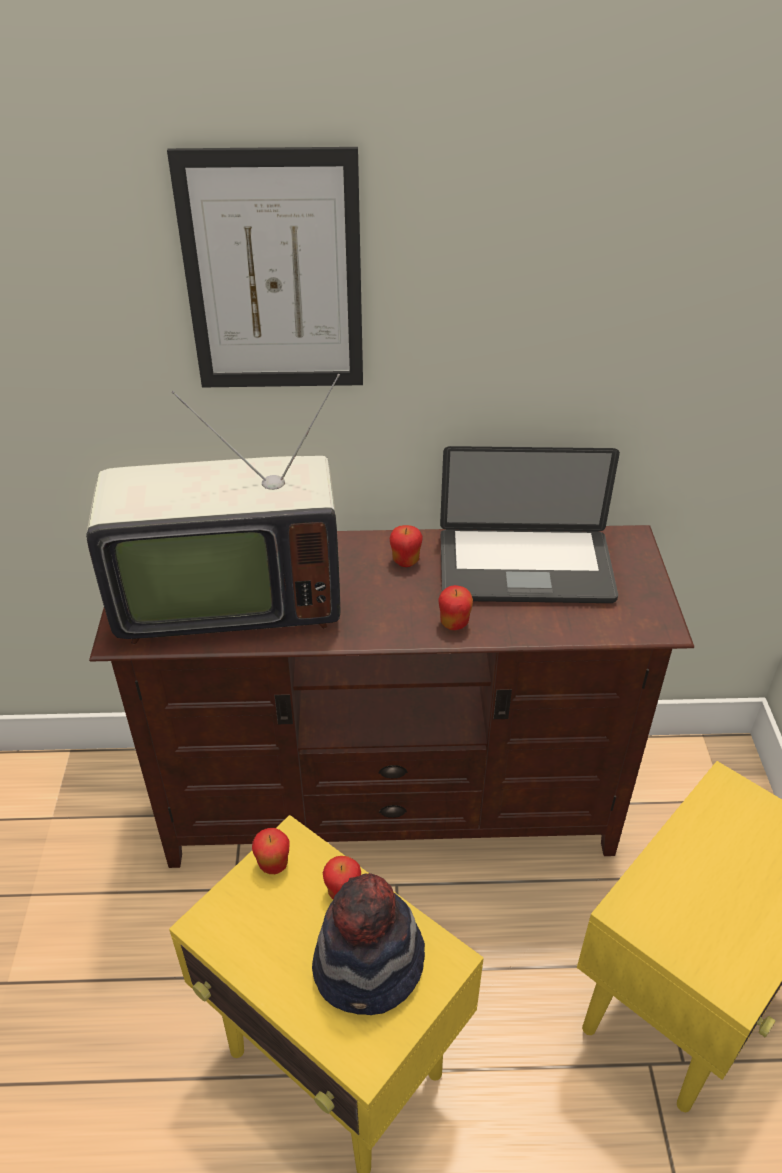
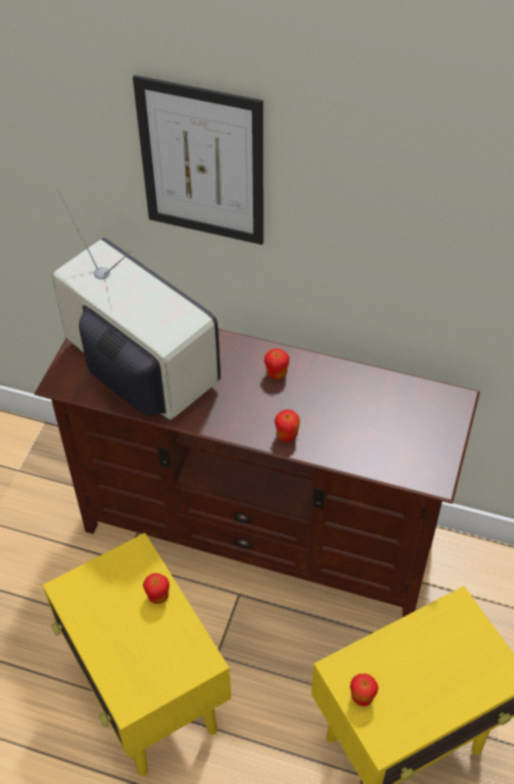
camera: 20 degrees right, 10 degrees up
television [86,374,340,644] -> television turned 150 degrees counterclockwise [52,189,221,420]
apple [252,828,290,874] -> apple moved to [350,674,378,706]
hat [312,873,425,1015] -> none
laptop [440,446,620,603] -> none

